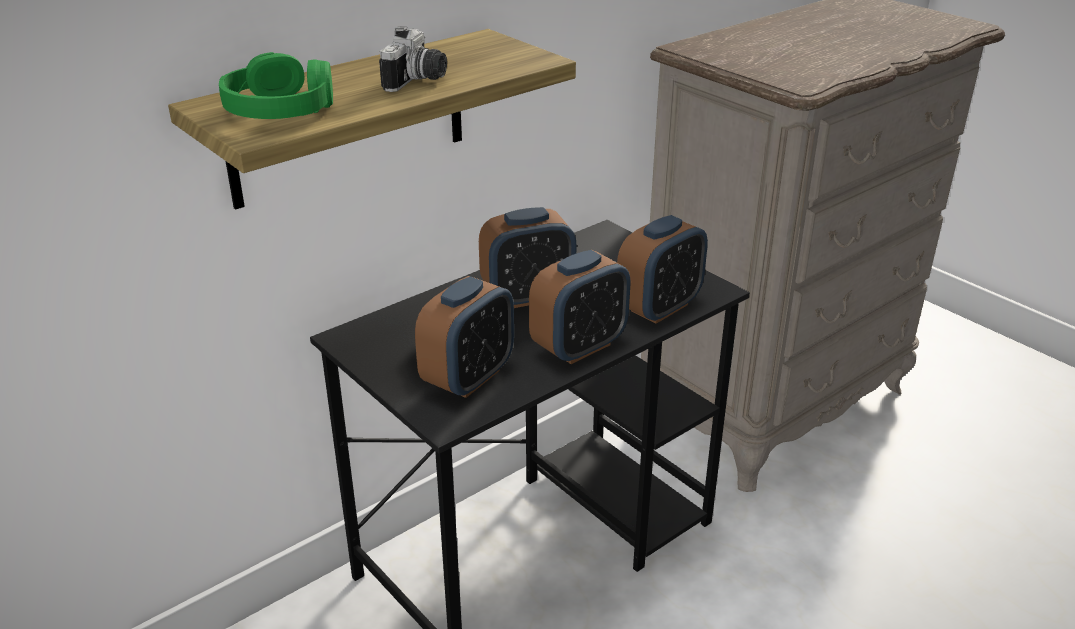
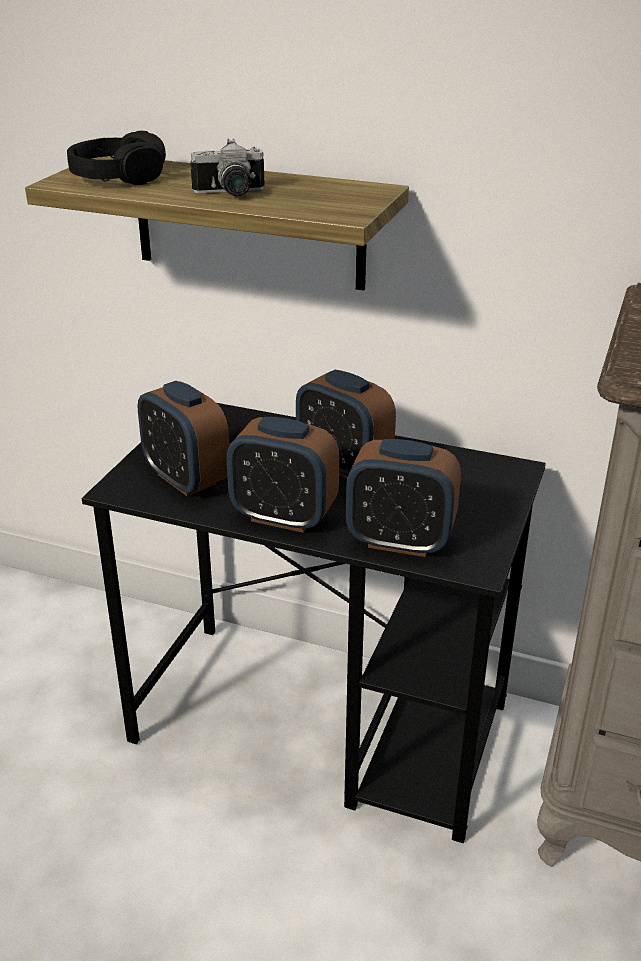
camera: 60 degrees right, 0 degrees up
green headphones [219,52,333,119] -> black headphones [67,131,166,185]
alarm clock [415,276,514,398] -> alarm clock turned 45 degrees clockwise [138,381,229,496]

